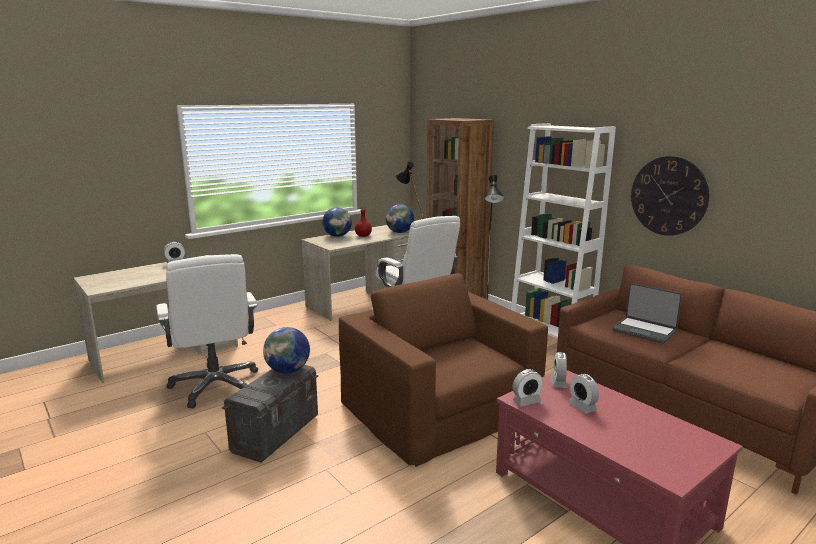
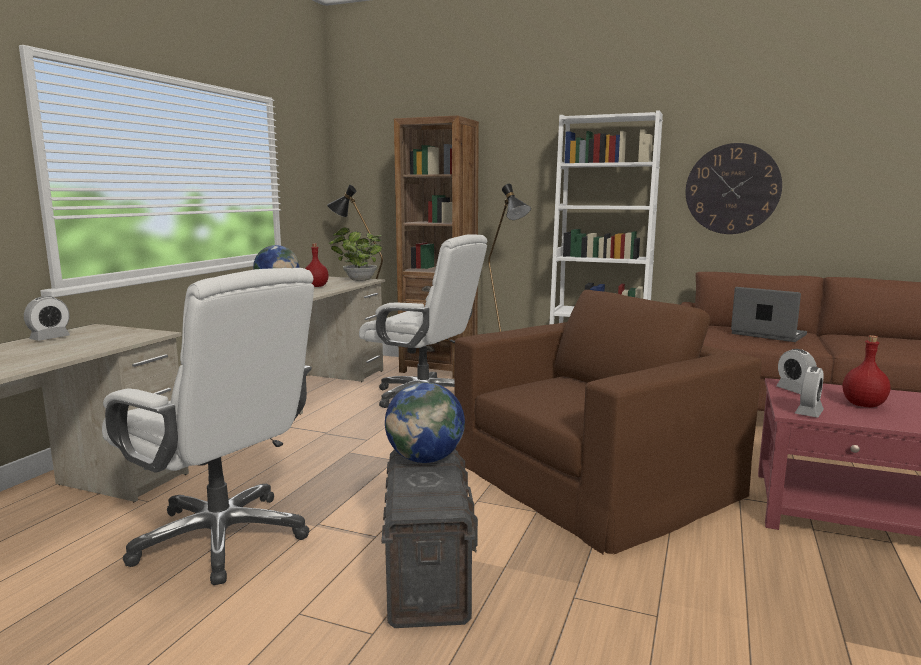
camera: 30 degrees left, 5 degrees down
brown armchair [339,273,548,467] -> brown armchair turned 120 degrees clockwise [455,290,761,554]
globe [386,204,414,233] -> potted plant [329,227,382,281]
alarm clock [569,374,599,414] -> red bottle [843,335,890,407]
laptop [612,283,682,344] -> laptop turned 150 degrees counterclockwise [731,287,807,342]

